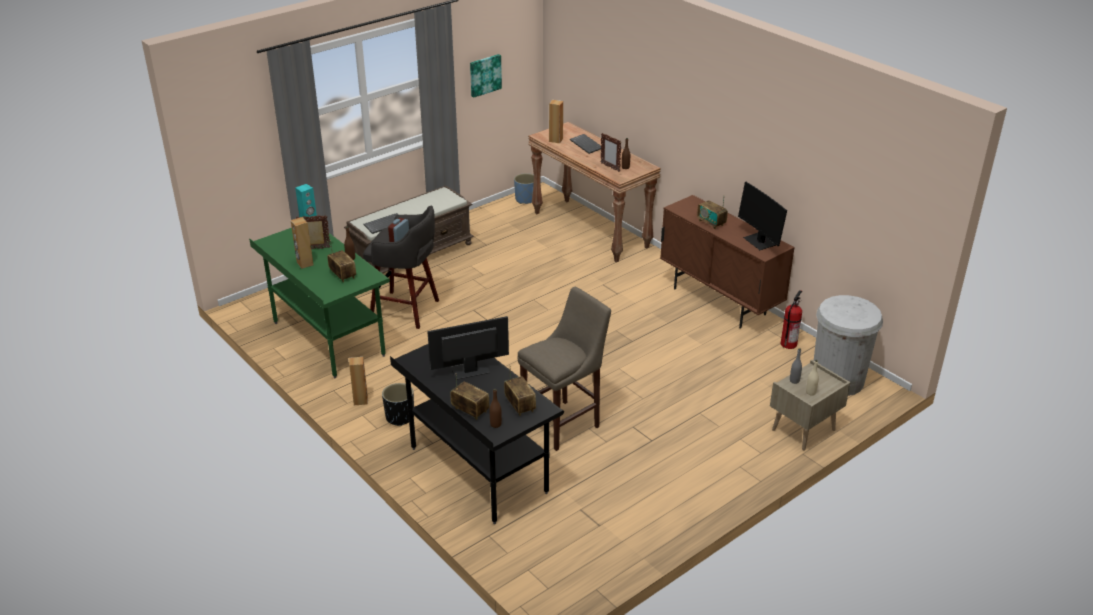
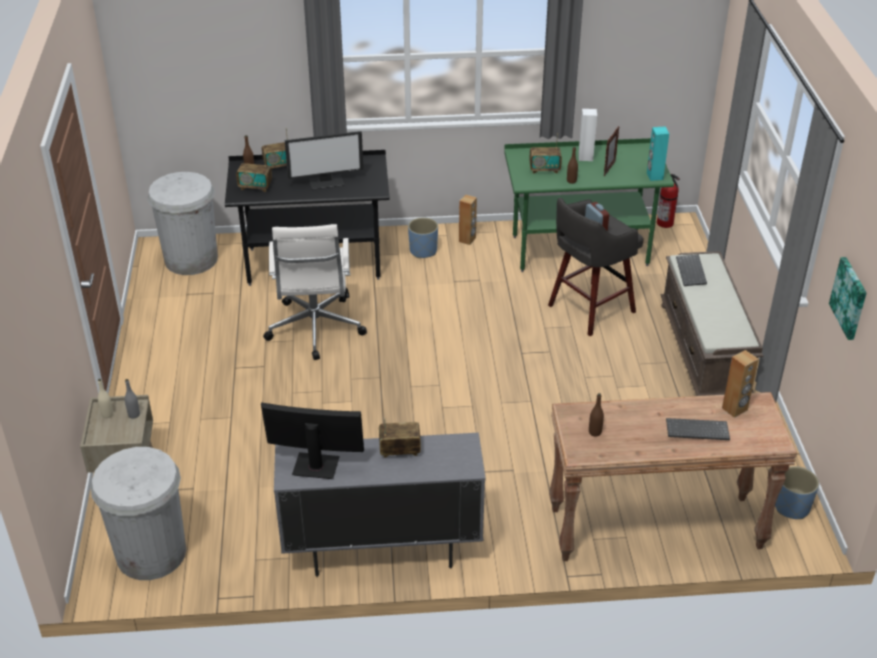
camera: 125 degrees right, 5 degrees up
brown speaker [291,217,313,269] -> white speaker [578,109,597,161]
black planter [382,383,414,426] -> blue planter [408,217,438,258]
monitor [427,316,509,380] -> monitor turned 60 degrees clockwise [285,131,363,190]
beige stool [517,287,611,451] -> white office chair [263,224,367,360]
picture frame [601,133,622,172] -> none
brown cabinet [660,195,795,329] -> grey cabinet [274,433,486,577]
fire extinguisher [781,290,802,349] -> fire extinguisher moved to [657,174,680,228]
none -> white trash can [147,172,218,275]

